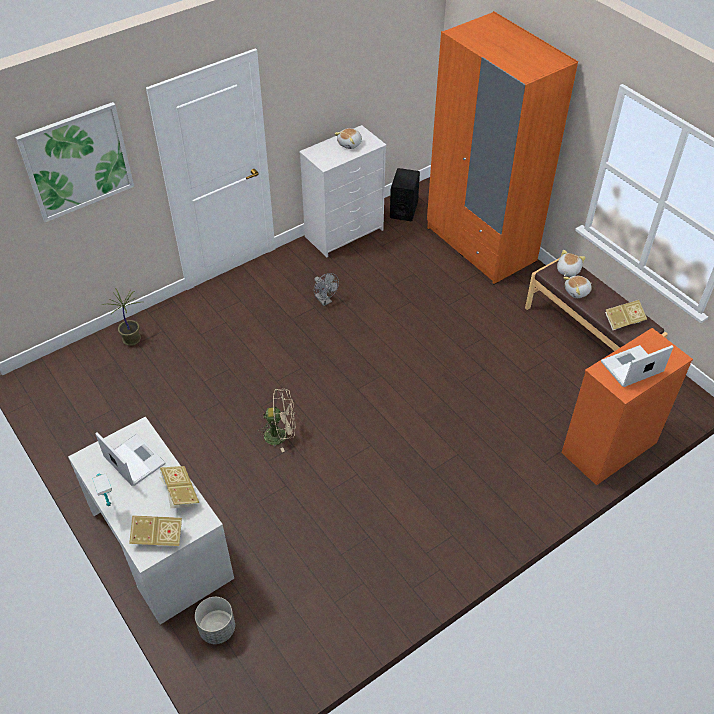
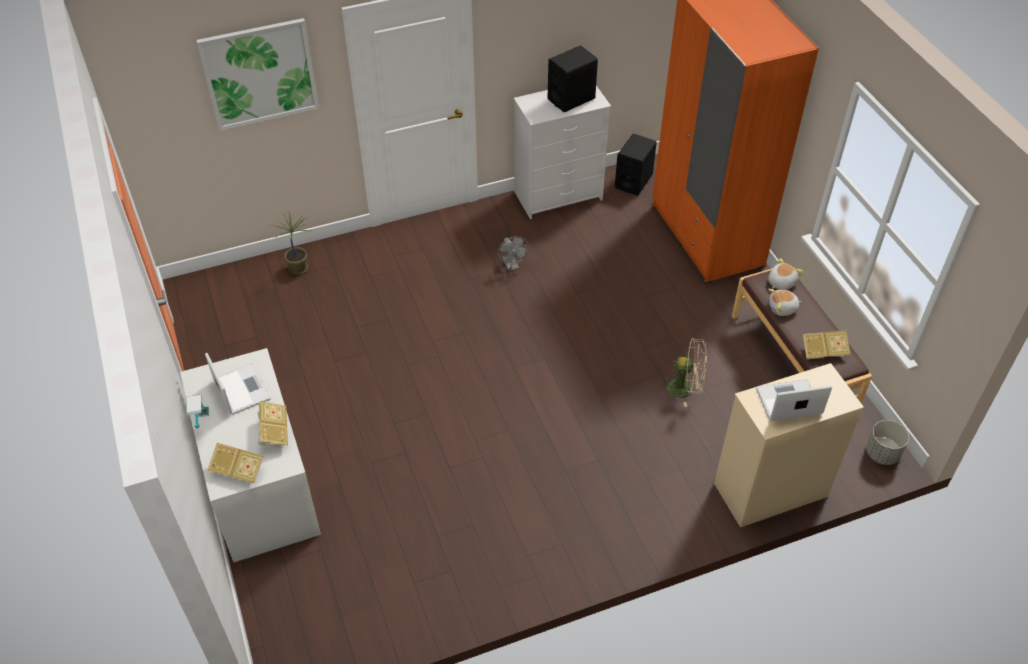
camera: 15 degrees right, 0 degrees up
grey planter [195,597,235,644] -> grey planter moved to [866,420,909,465]
beige fan [257,388,296,452] -> beige fan moved to [661,338,707,407]
plush toy [334,128,362,149] -> black speaker [548,45,598,112]
orange dresser [561,328,693,485] -> beige dresser [714,363,864,528]

